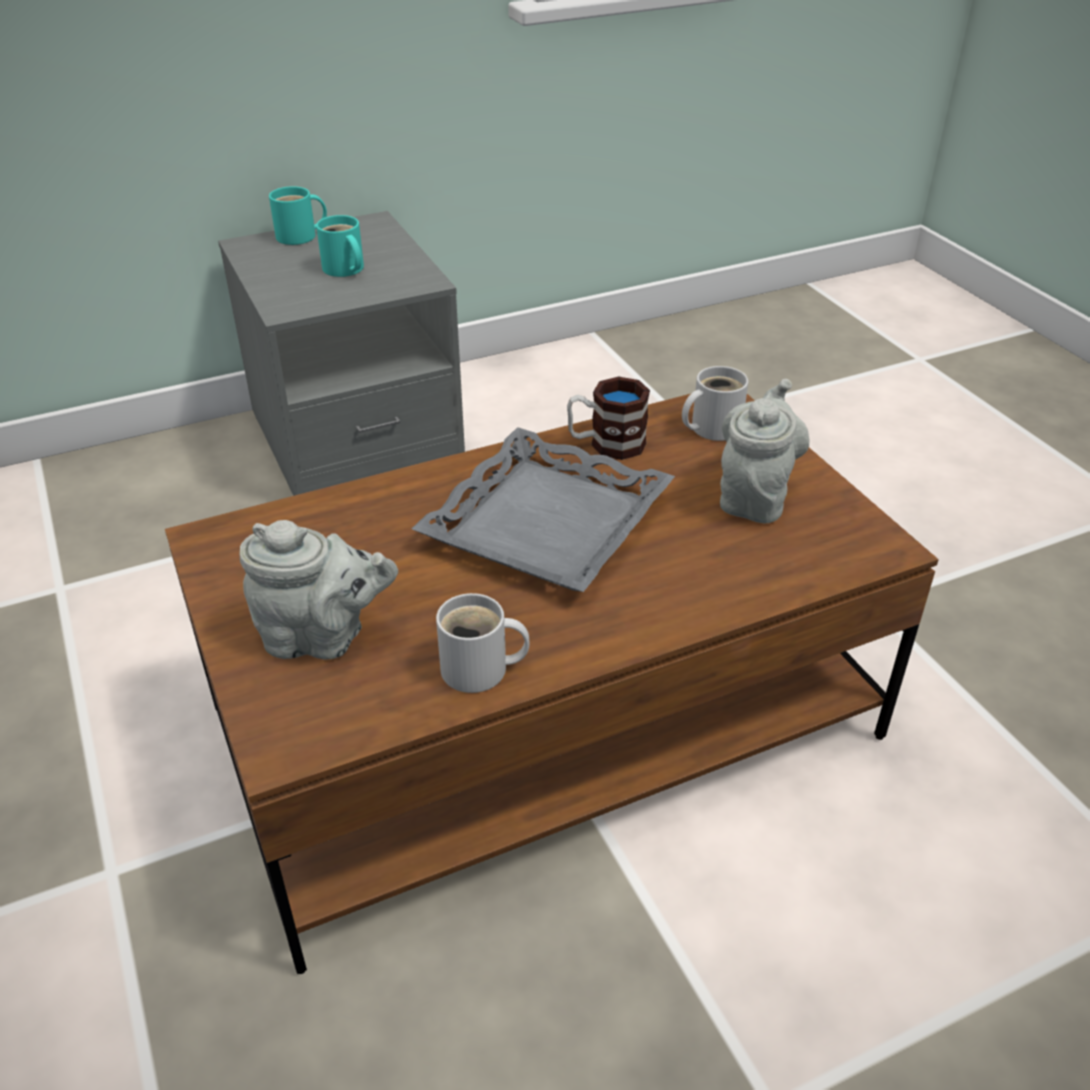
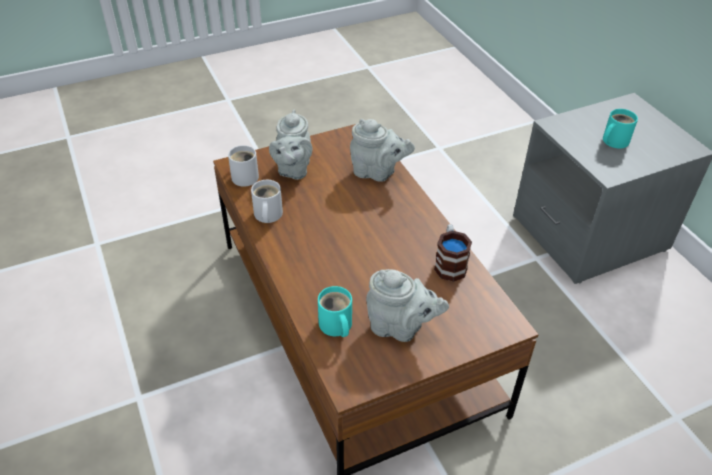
camera: 90 degrees right, 5 degrees up
turquoise mug [269,186,327,245] -> turquoise mug moved to [318,286,352,337]
grey tray [412,428,675,592] -> none
white mug [682,366,748,441] -> white mug moved to [228,145,259,187]
none -> grey teapot [350,119,415,182]

